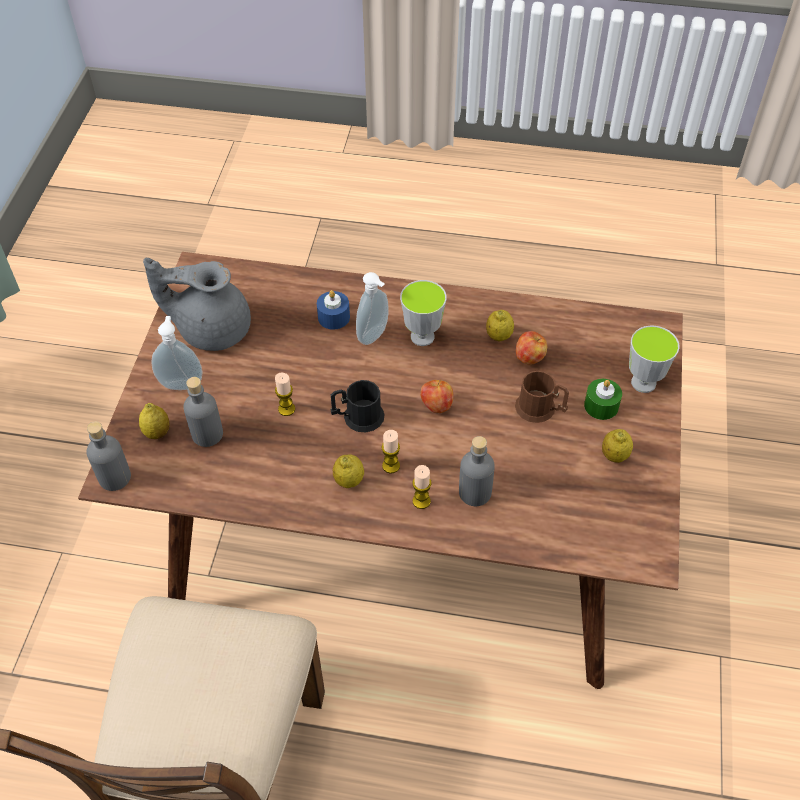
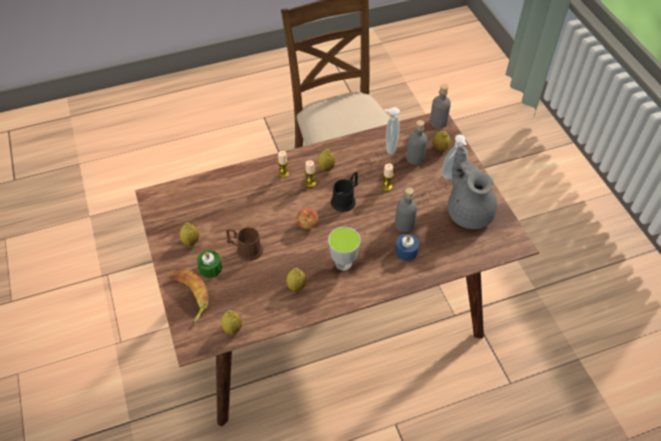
camera: 150 degrees right, 0 degrees up
grey teapot [143,258,251,351] -> grey teapot turned 90 degrees counterclockwise [448,146,497,229]
soap dispenser [356,272,389,345] -> soap dispenser moved to [385,107,400,154]
grey bottle [459,436,495,506] -> grey bottle moved to [395,188,417,232]
apple [516,331,547,365] -> none
cup [629,325,680,393] -> banana [168,269,208,323]
none -> lemon [221,310,242,334]

